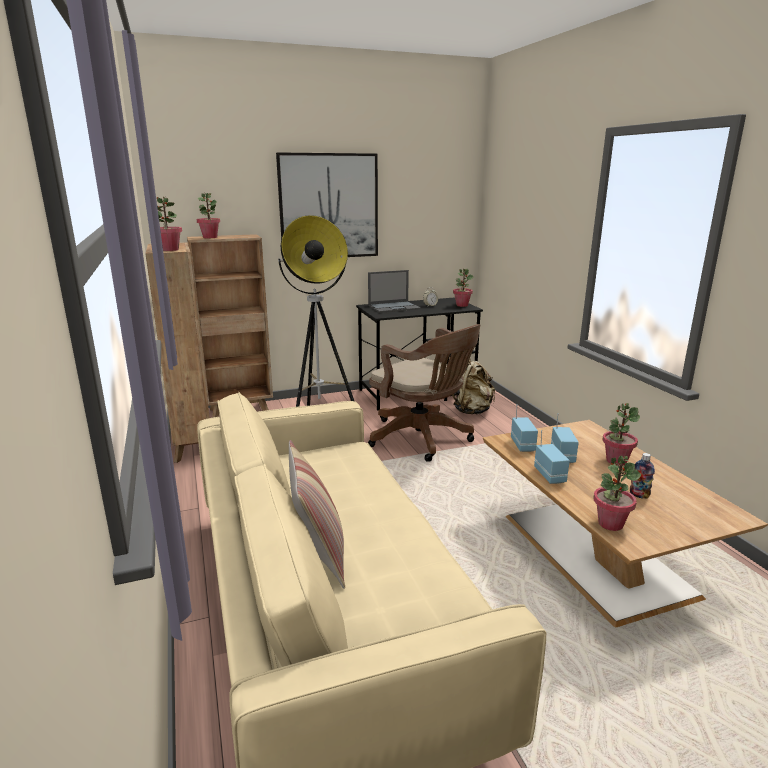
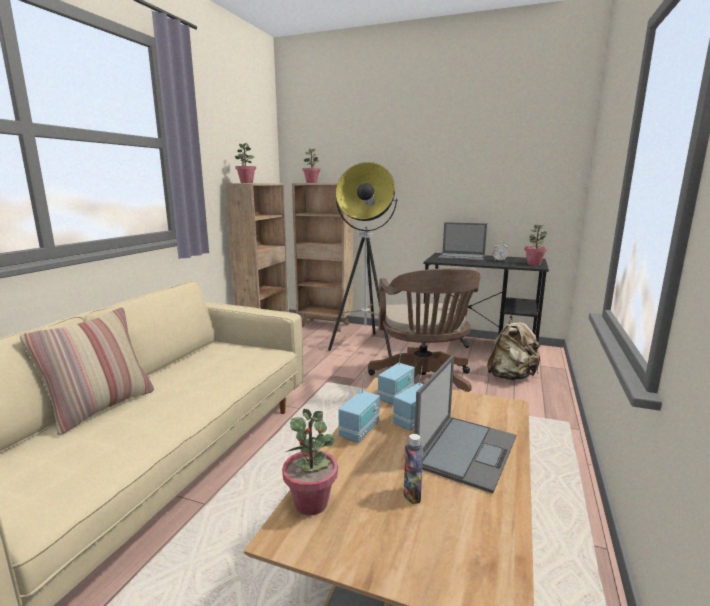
camera: 40 degrees right, 5 degrees down
picture [276,152,378,257] -> none
potted plant [603,403,640,466] -> laptop [415,355,516,493]

